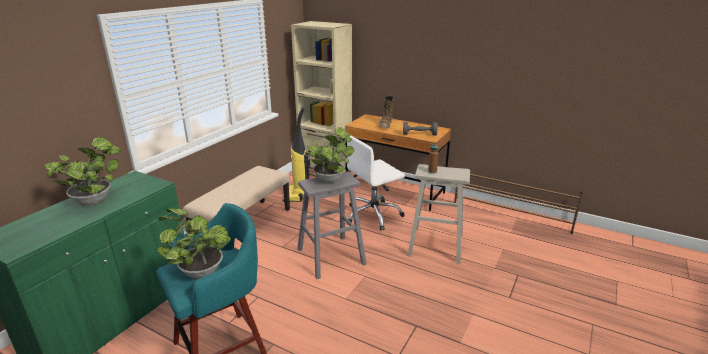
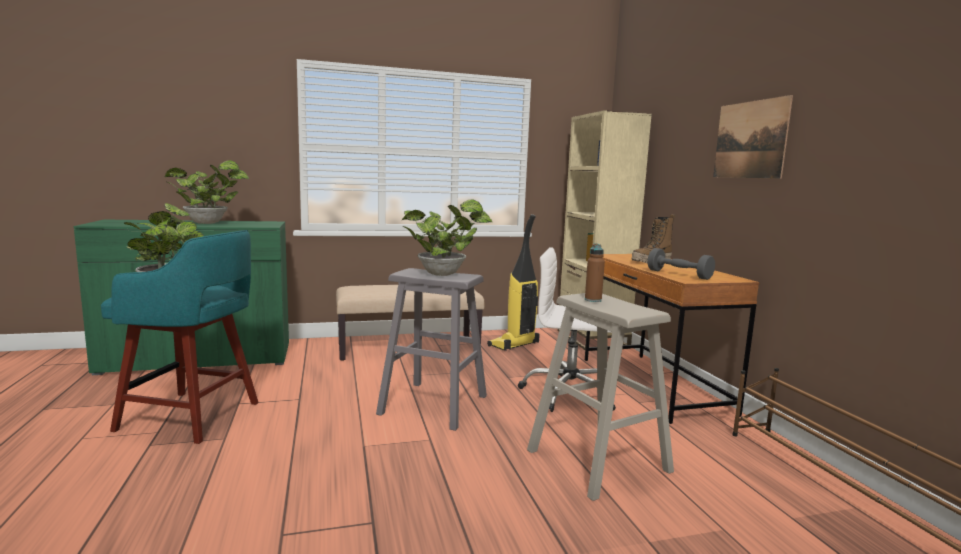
camera: 45 degrees right, 15 degrees down
none -> picture [713,95,793,179]

